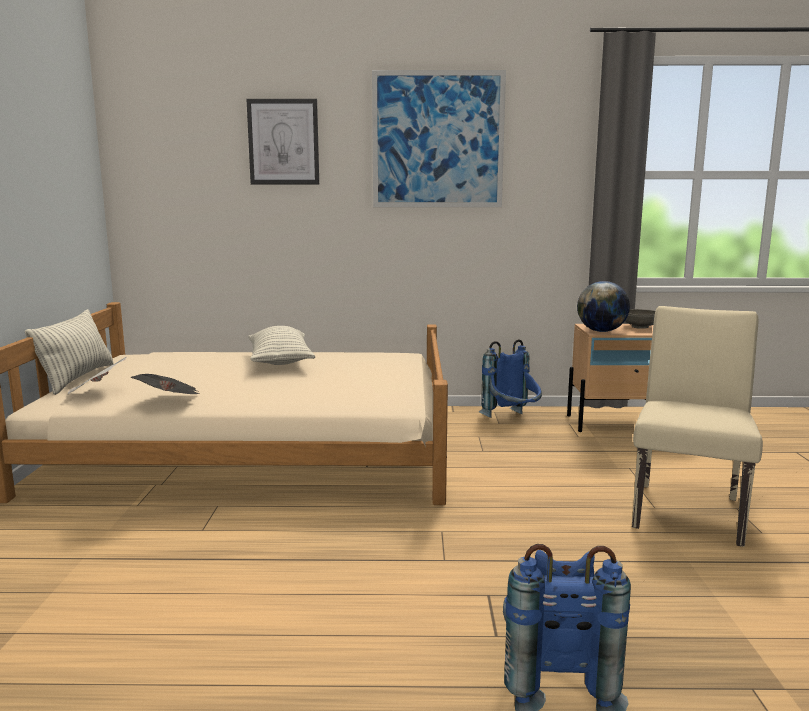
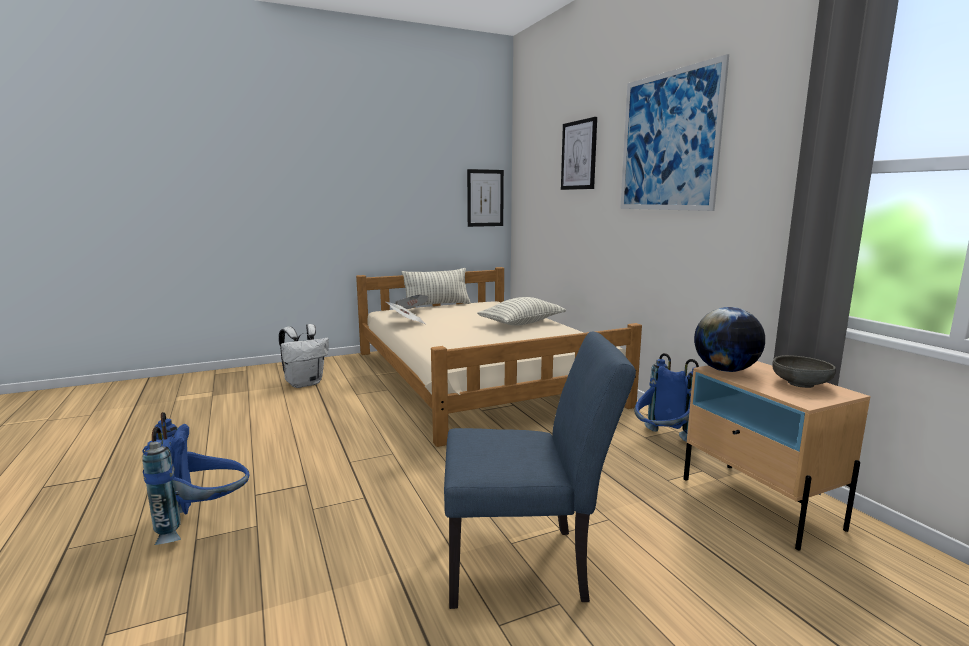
camera: 65 degrees right, 0 degrees up
beige chair [632,306,763,547] -> blue chair [444,332,636,609]
none -> white backpack [279,324,329,388]
none -> picture [467,169,504,227]

